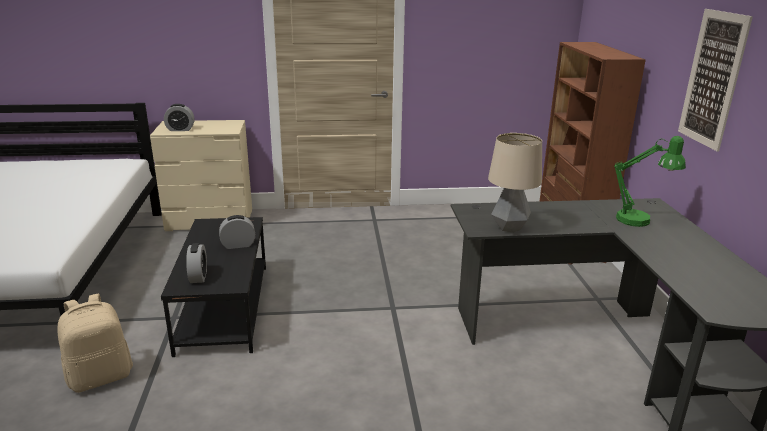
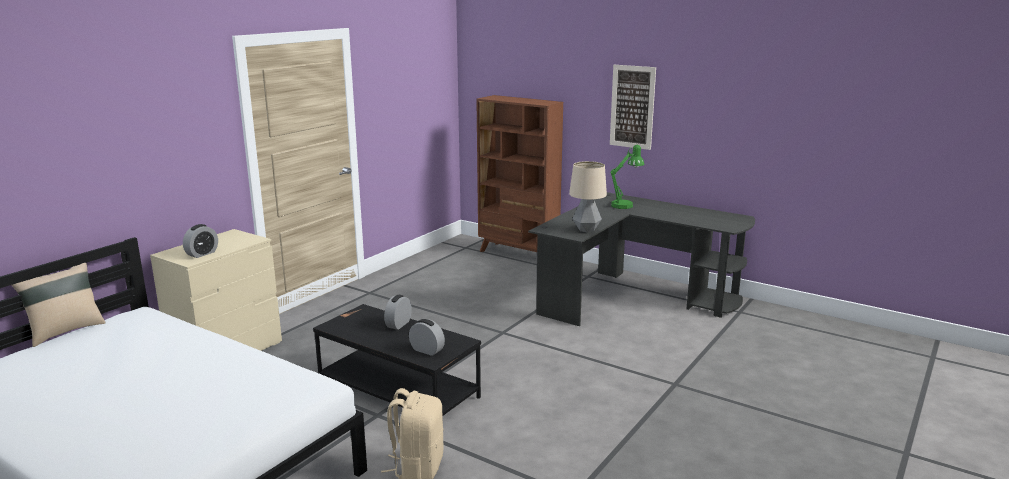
camera: 50 degrees left, 5 degrees down
none -> beige pillow [12,263,106,347]

